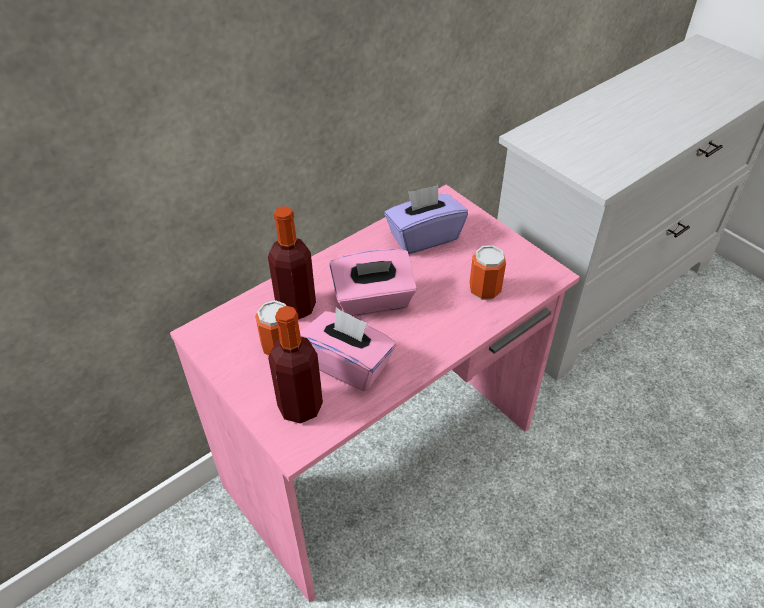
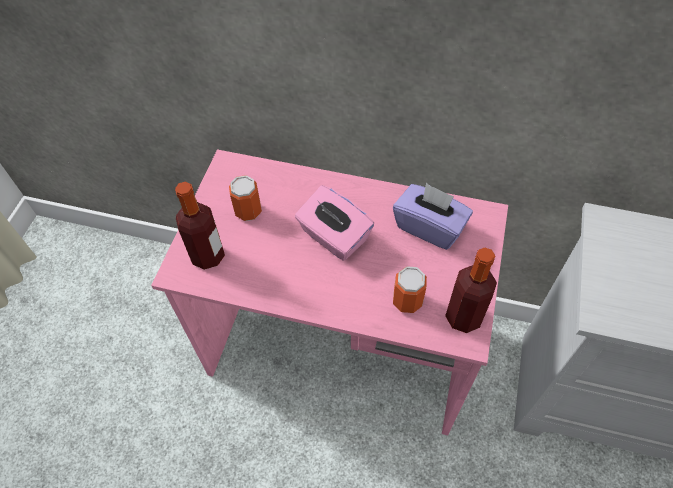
camera: 55 degrees right, 10 degrees up
bottle [268,206,316,320] -> bottle moved to [445,248,497,333]
pink tissue box [300,307,396,391] -> none

